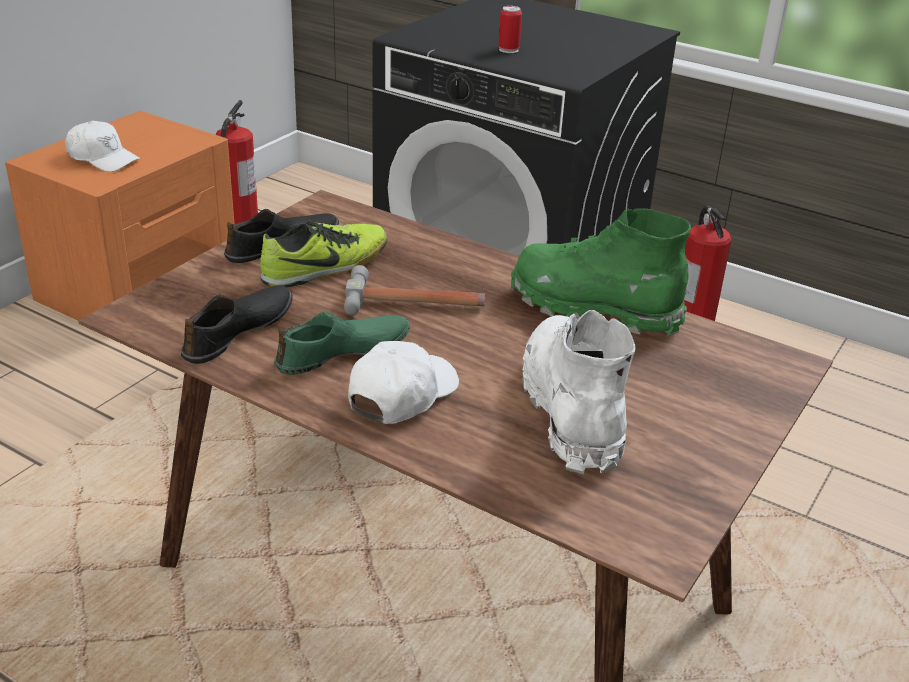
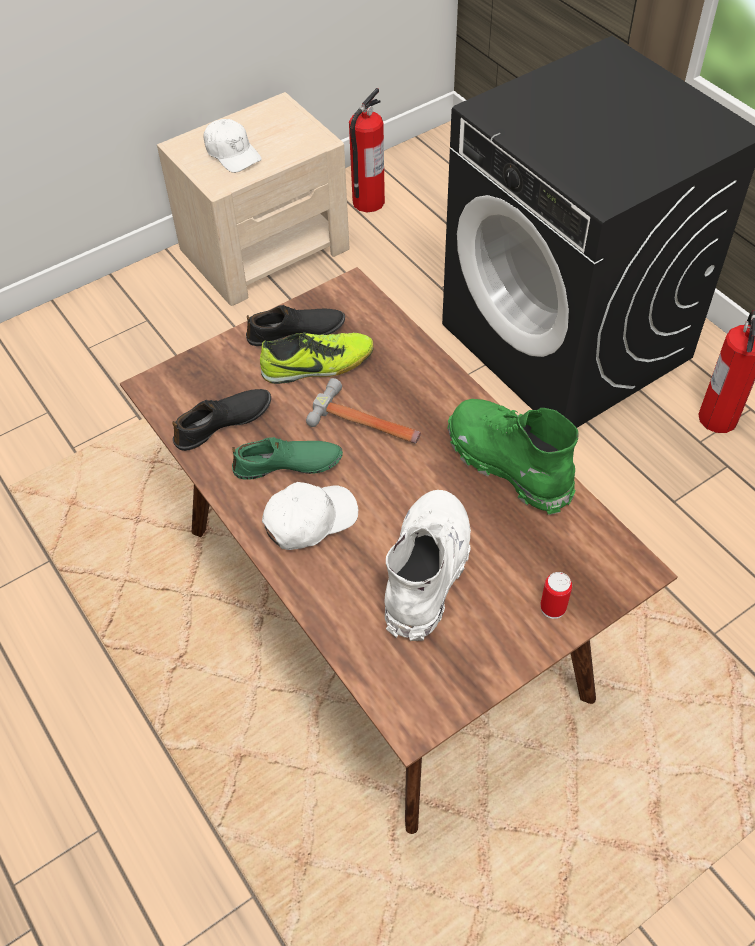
camera: 25 degrees right, 20 degrees up
orange nightstand [5,111,235,320] -> beige nightstand [157,92,350,306]
can [498,6,522,53] -> can moved to [540,572,572,619]

